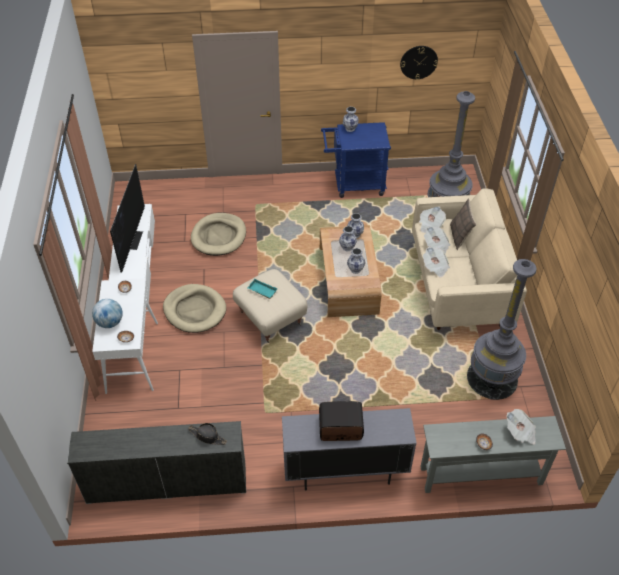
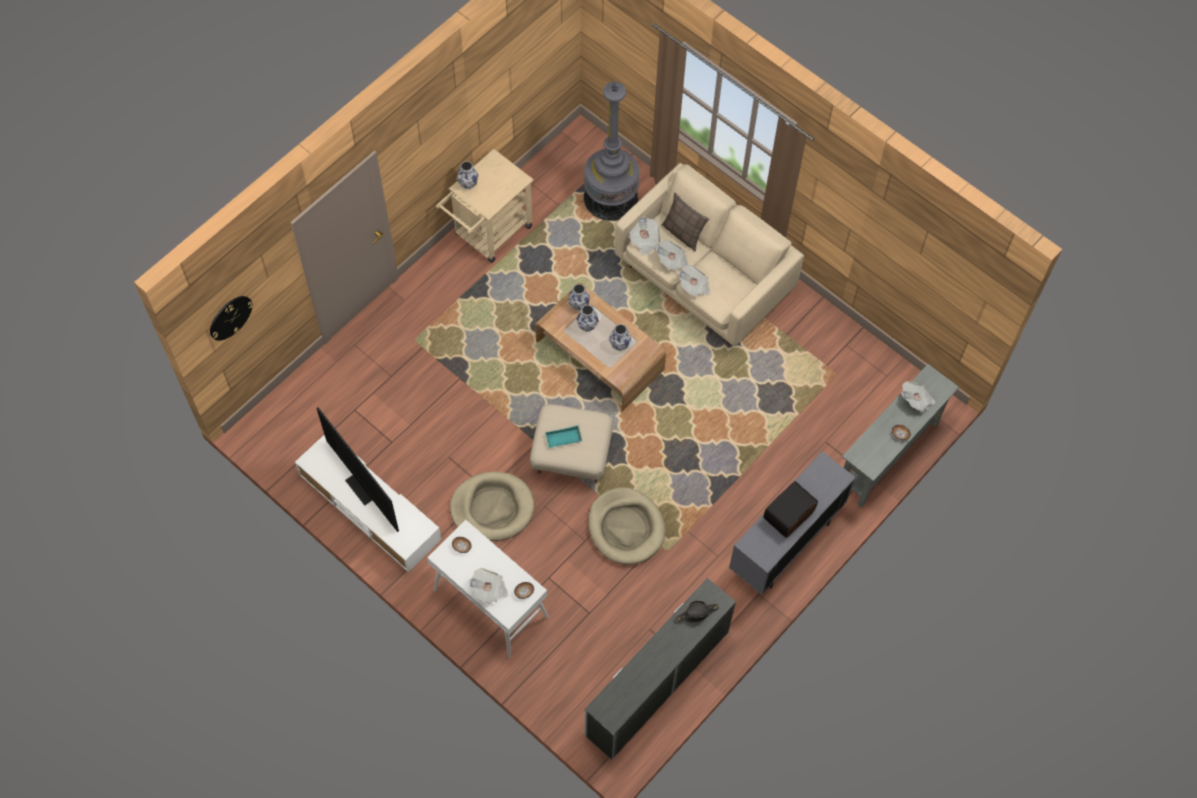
camera: 45 degrees left, 15 degrees up
globe [92,299,123,328] -> newspaper [469,568,509,604]
beige dog bed [191,213,246,256] -> beige dog bed moved to [588,487,666,565]
blue cart [321,122,391,198] -> beige cart [436,149,534,263]
wall clock [400,46,438,80] -> wall clock moved to [210,296,253,341]
grey floor lamp [467,259,536,400] -> none

